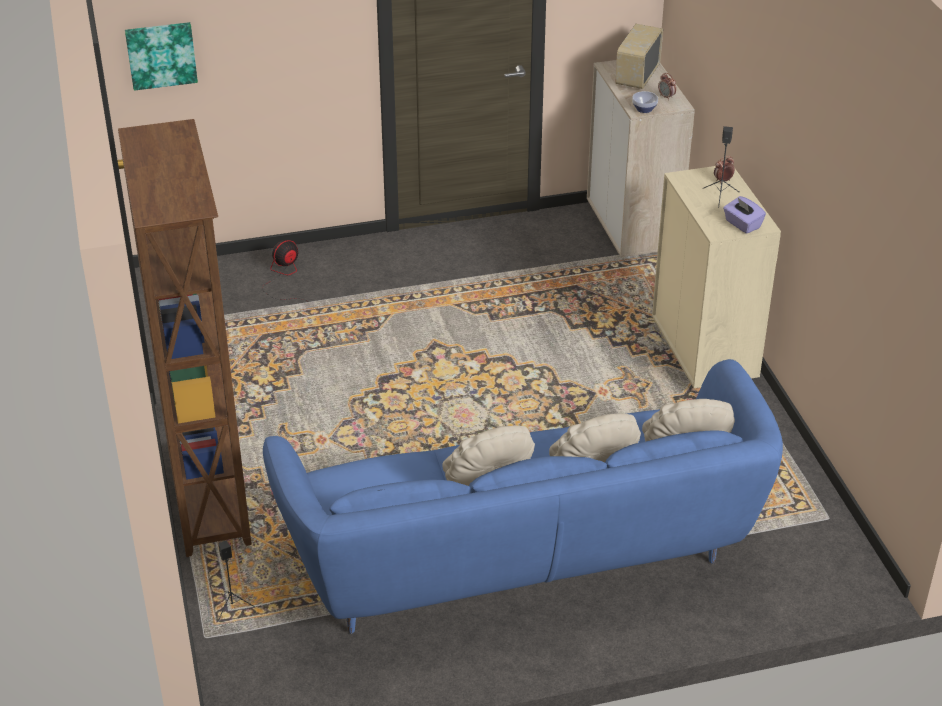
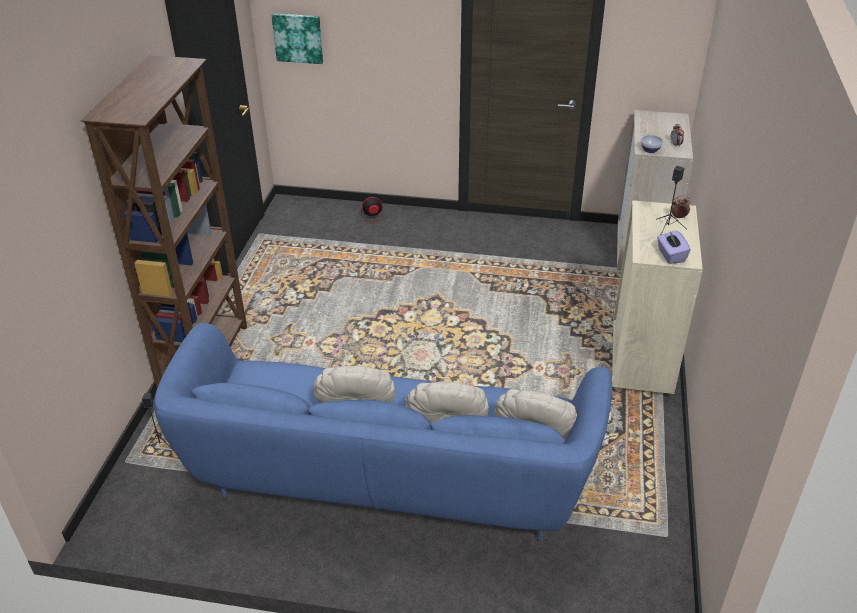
camera: 25 degrees right, 0 degrees up
radio [615,24,663,89] -> none

